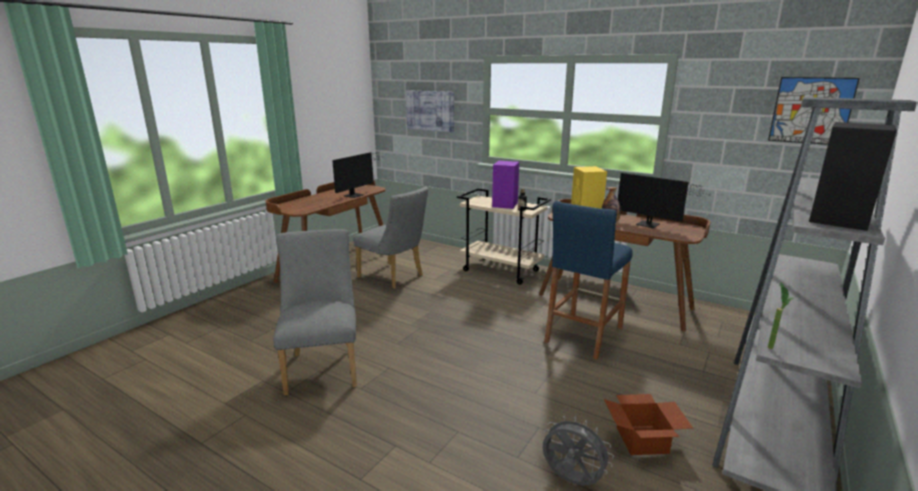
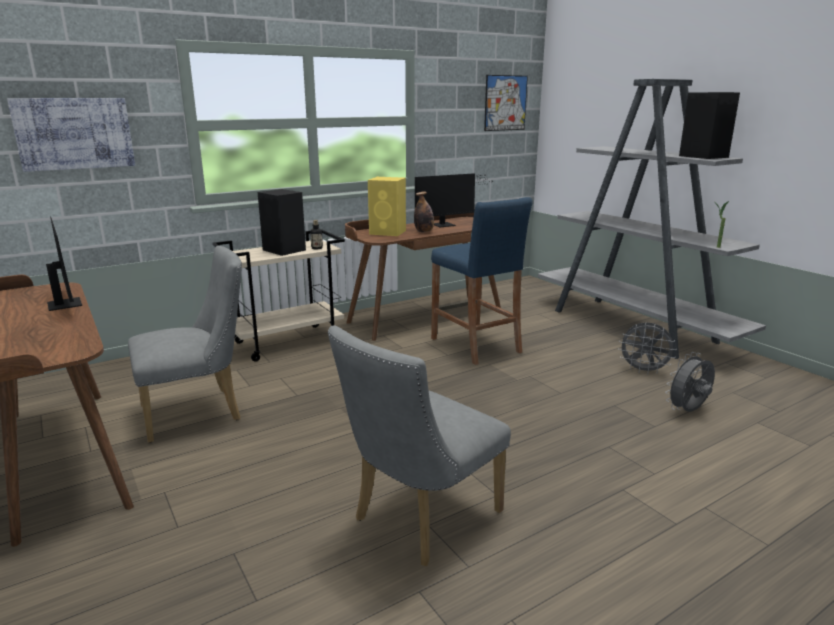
camera: 65 degrees left, 0 degrees up
grey chair [273,229,357,396] -> grey chair turned 60 degrees counterclockwise [328,325,511,566]
purple speaker [492,161,519,209] -> black speaker [258,189,306,256]
cardboard box [604,394,693,455] -> grey fan [618,322,677,375]

